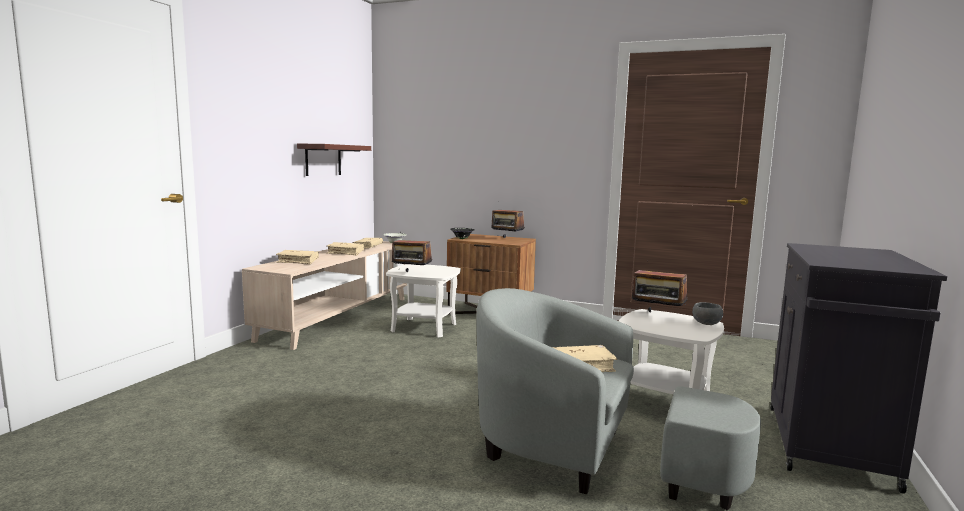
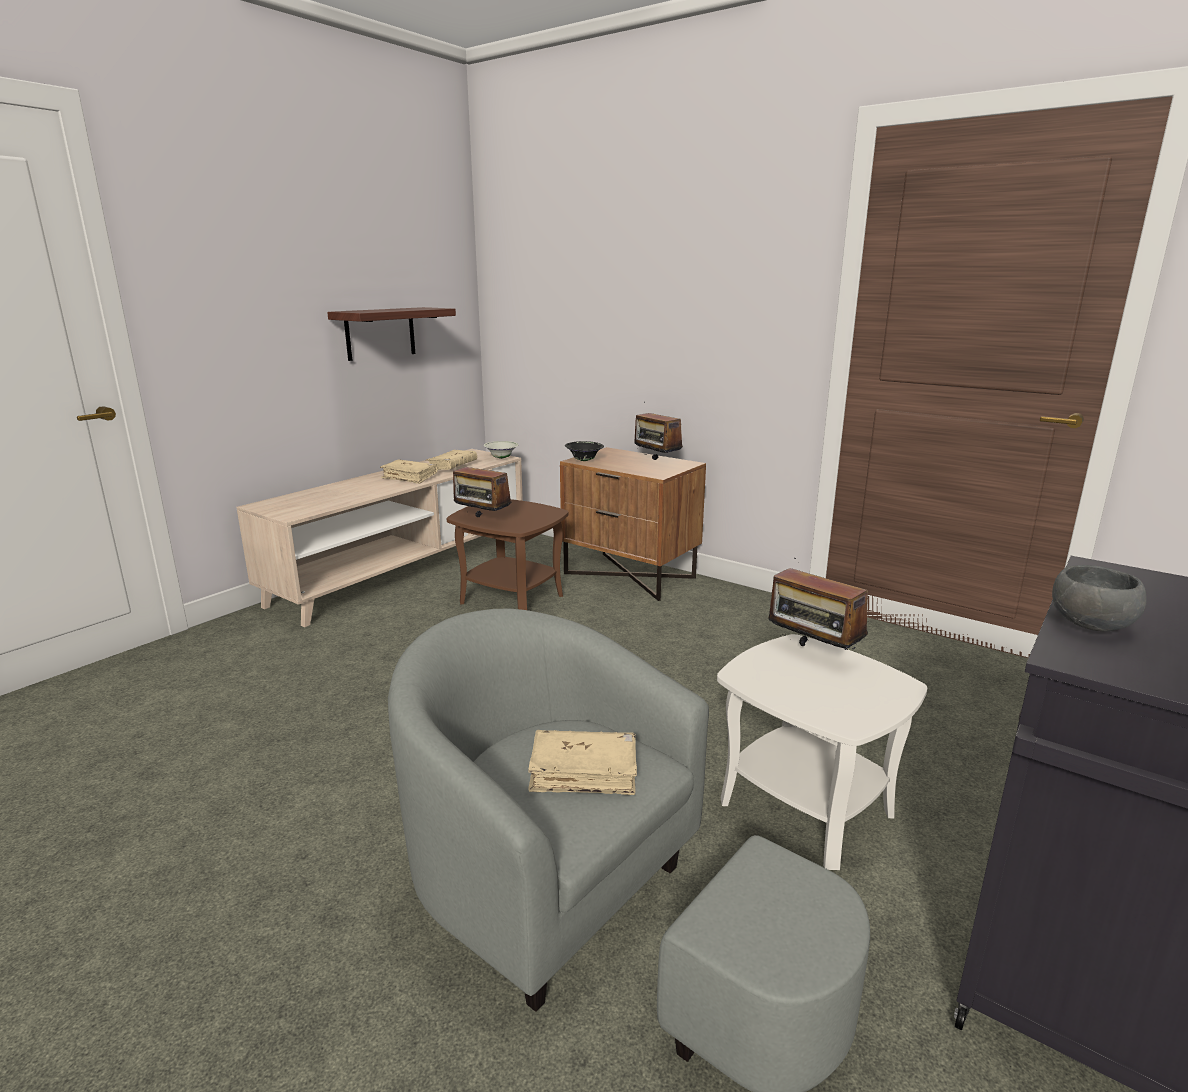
camera: 15 degrees right, 10 degrees up
beige book [276,250,319,264] -> none
white side table [386,264,461,337] -> brown side table [447,499,569,610]
grey bowl [692,302,723,325] -> grey bowl moved to [1052,565,1147,632]

